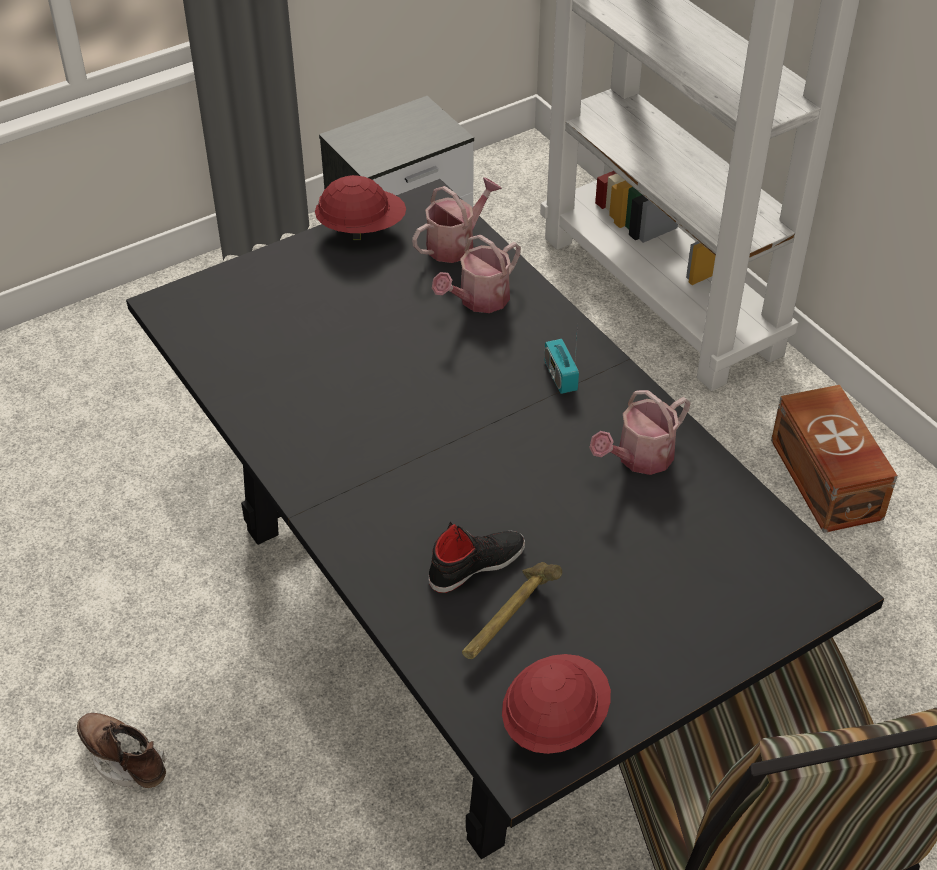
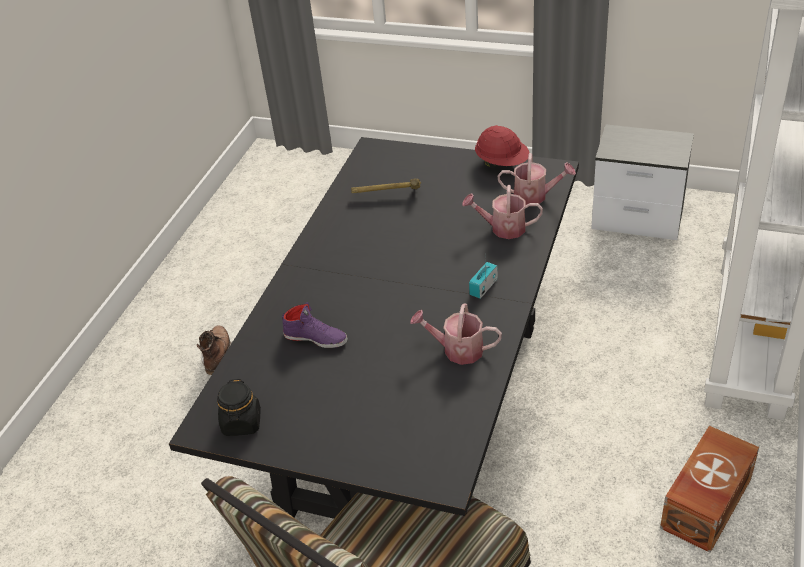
camera: 55 degrees right, 5 degrees down
black shoe [429,522,525,593] -> purple shoe [282,302,348,348]
hammer [462,562,562,659] -> hammer moved to [351,178,421,193]
red hard hat [502,654,611,754] -> black jar [217,379,261,436]

